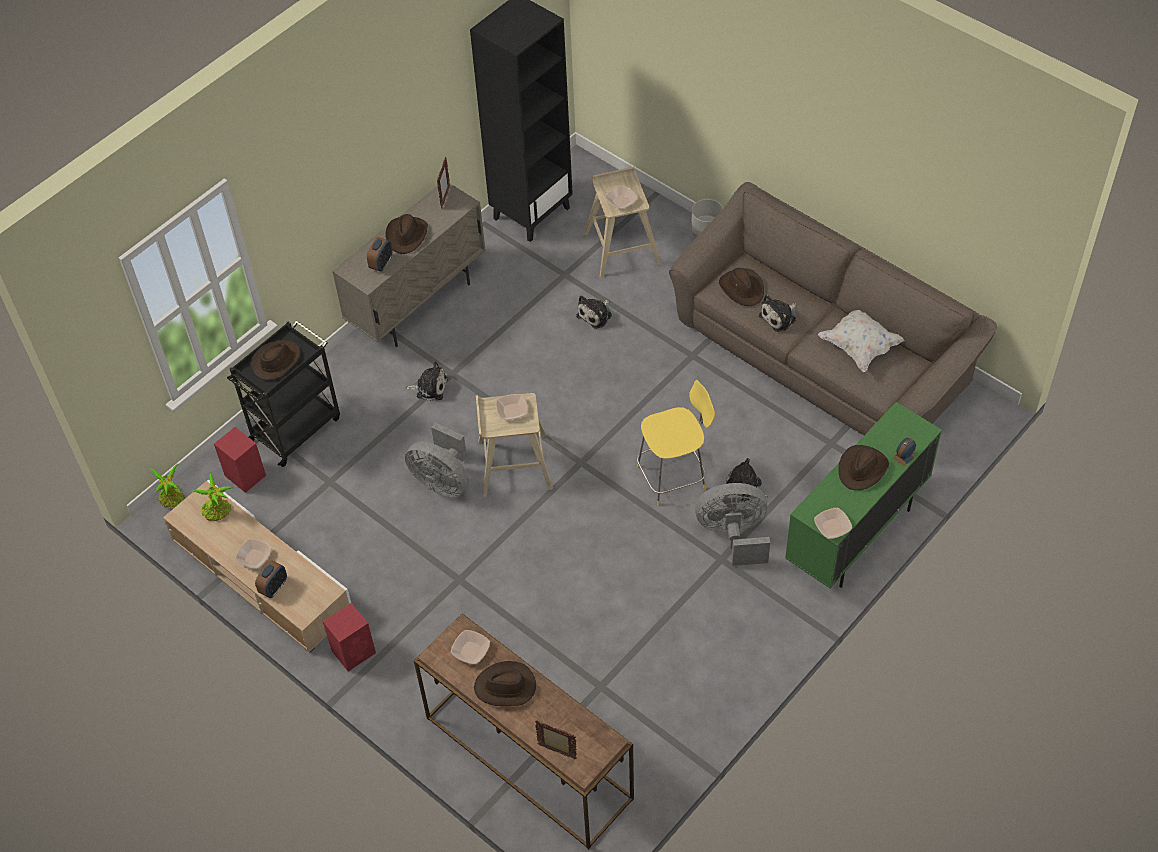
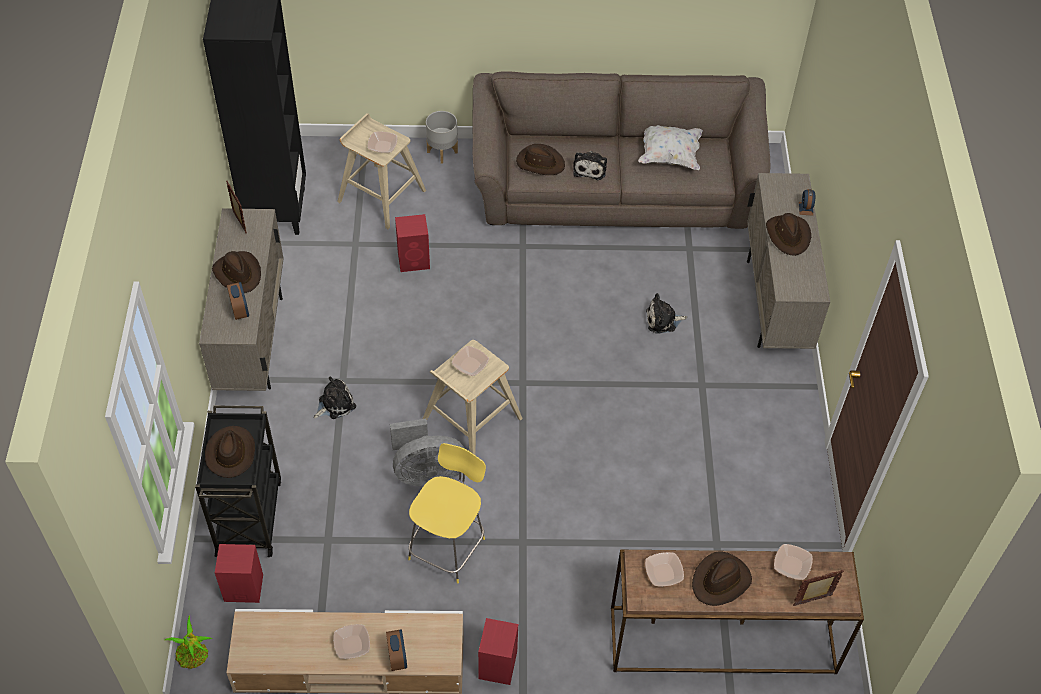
camera: 45 degrees left, 0 degrees up
potted plant [191,471,233,521] -> none
plush toy [576,295,612,329] -> red speaker [395,214,430,272]
yellow stool [637,380,715,506] -> yellow stool moved to [408,443,486,584]
grey fan [695,483,770,566] -> none
green cabinet [785,402,942,588] -> beige cabinet [747,173,830,349]
bowl [814,508,852,539] -> bowl moved to [774,544,813,580]

